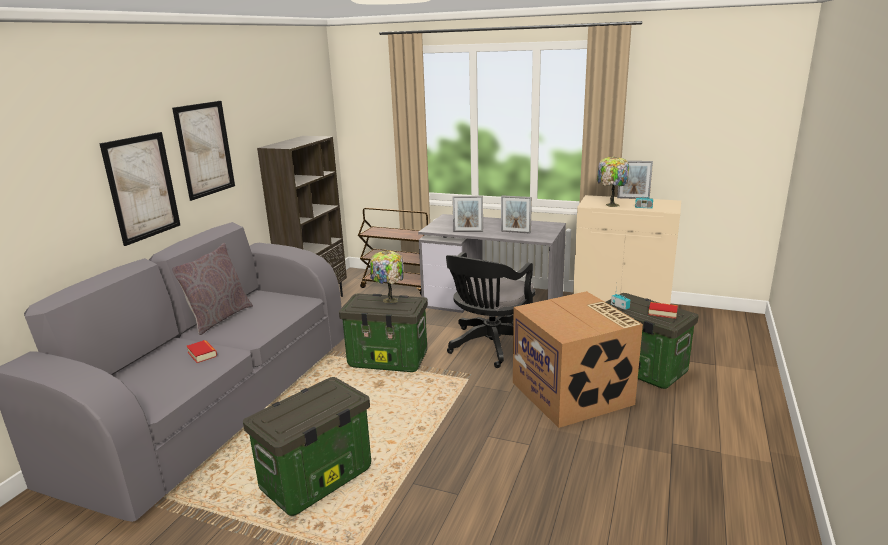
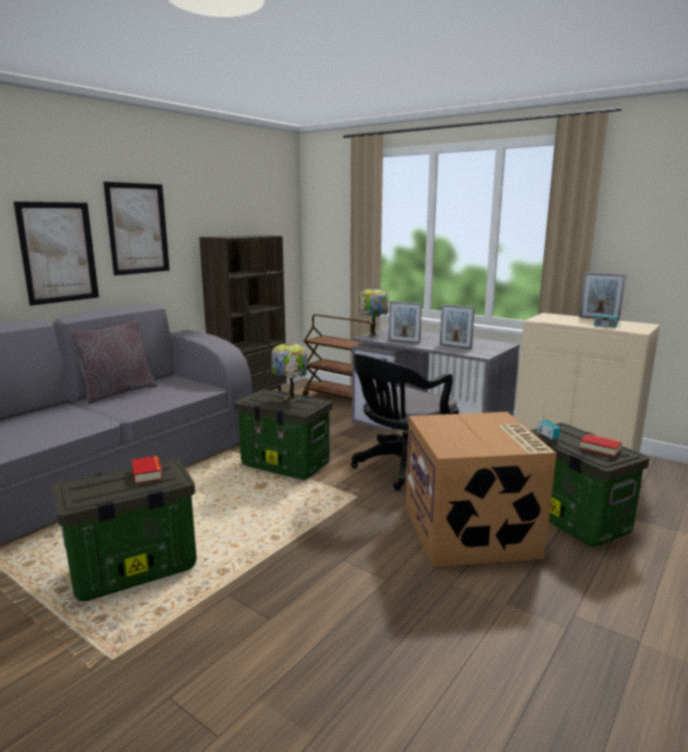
camera: 15 degrees right, 5 degrees down
book [186,340,217,363] -> book moved to [132,456,163,484]
table lamp [597,156,629,207] -> table lamp moved to [359,288,388,337]

